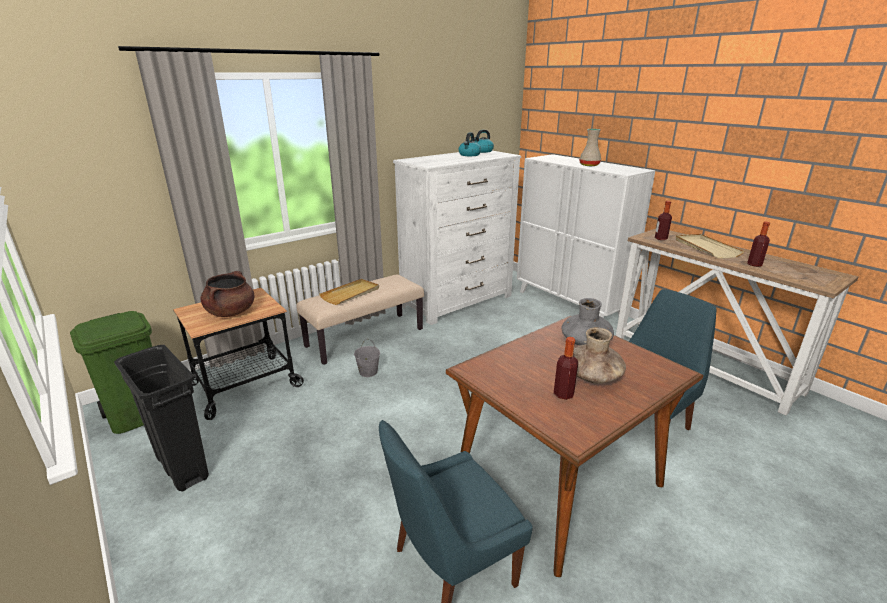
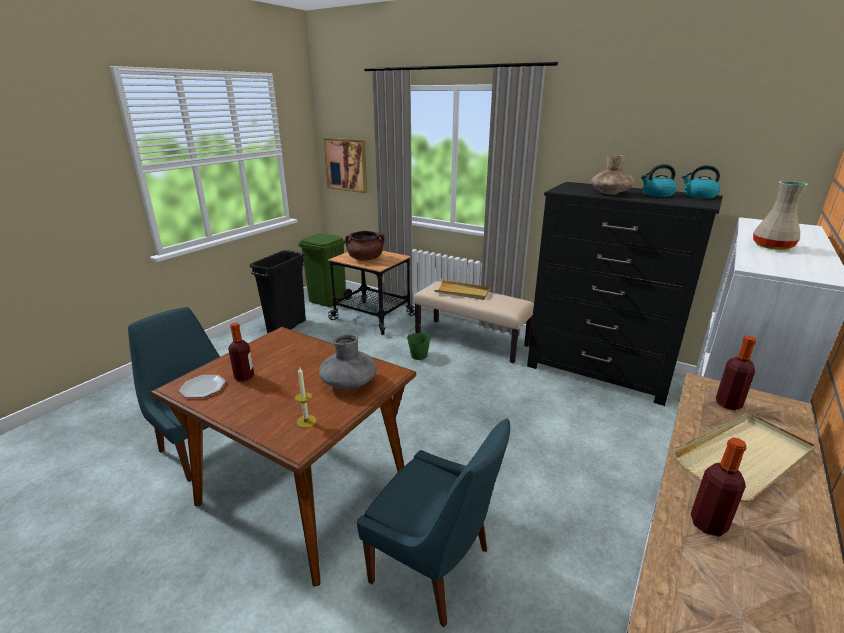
camera: 70 degrees right, 0 degrees up
grey bucket [354,339,380,377] -> green bucket [407,325,431,360]
white dresser [393,151,521,325] -> black dresser [527,182,723,406]
brown vase [573,327,626,384] -> brown vase moved to [591,155,634,195]
none -> plate [179,375,226,398]
none -> candle [295,366,317,428]
none -> picture [324,138,367,193]

